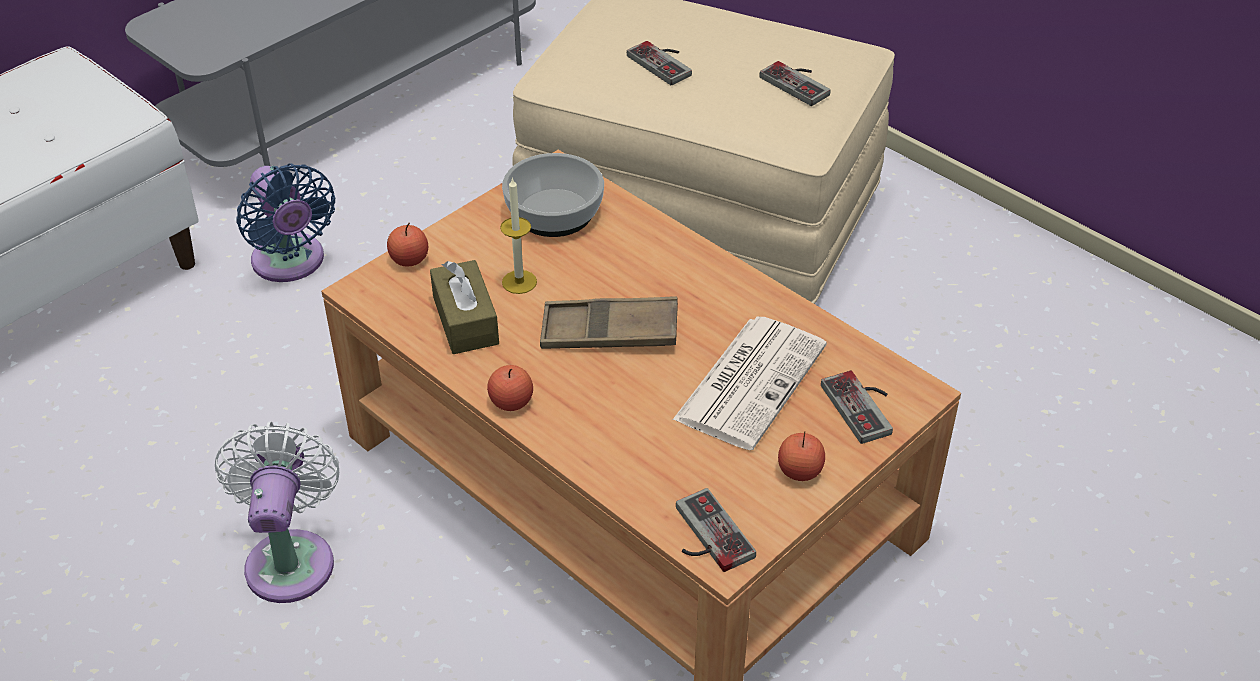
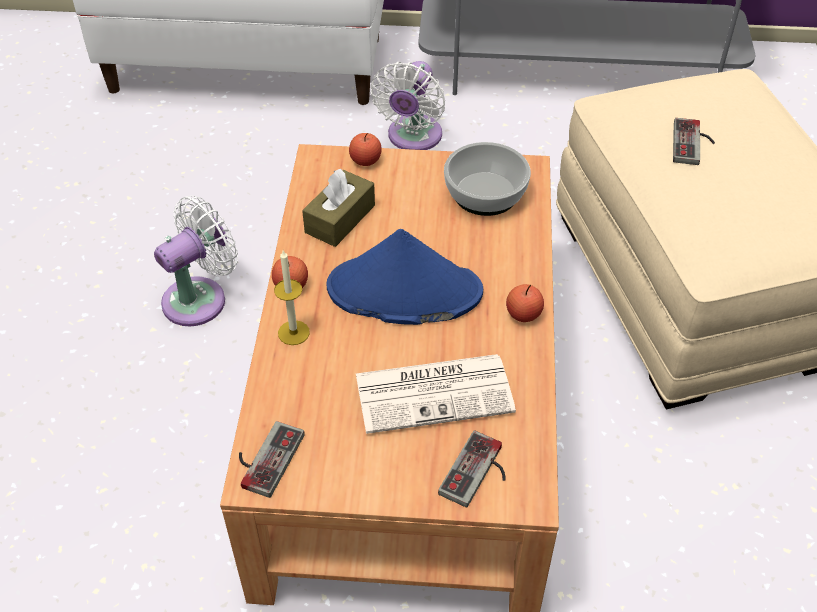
camera: 50 degrees right, 5 degrees up
blue fan [236,163,335,282] -> white fan [370,61,445,150]
candle [500,177,537,294] -> candle moved to [274,250,310,345]
brown tray [540,297,678,349] -> blue hat [326,229,483,325]
game controller [759,61,830,106] -> none
apple [778,431,825,481] -> apple moved to [506,284,544,322]

